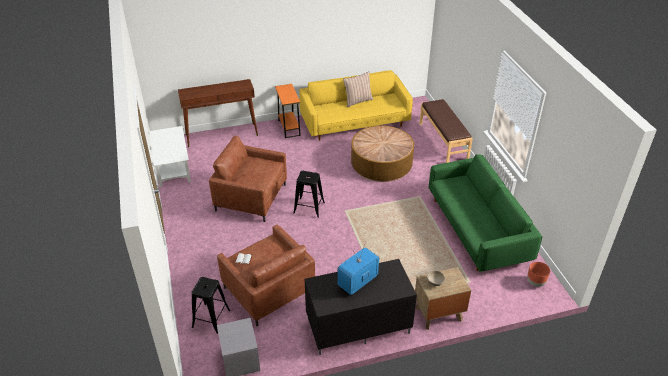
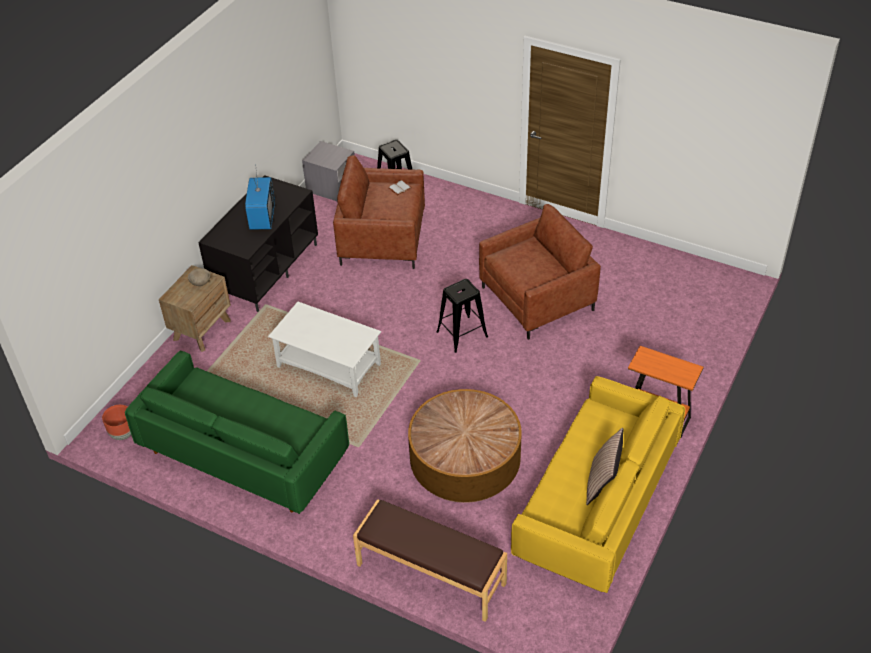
camera: 135 degrees right, 5 degrees up
white coffee table [149,126,191,187] -> white coffee table moved to [268,302,381,397]
brown console table [178,79,258,147] -> none

